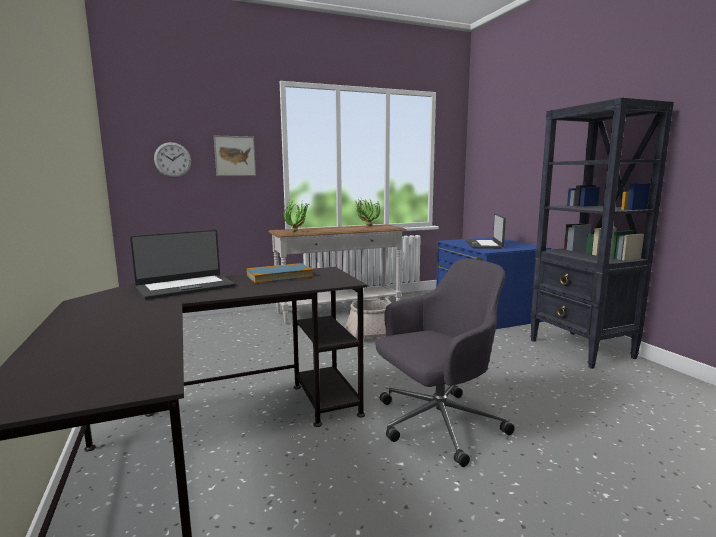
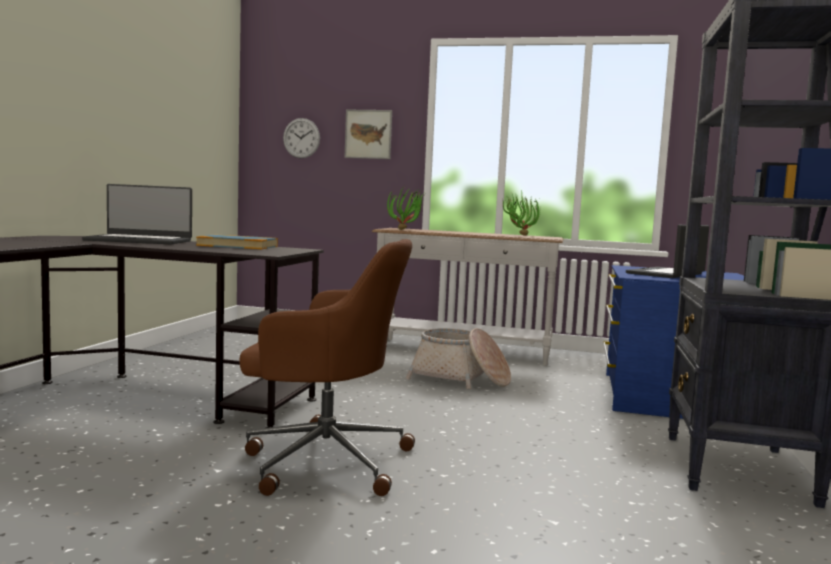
camera: 35 degrees right, 5 degrees down
grey office chair [376,259,515,467] -> brown office chair [239,239,415,496]

